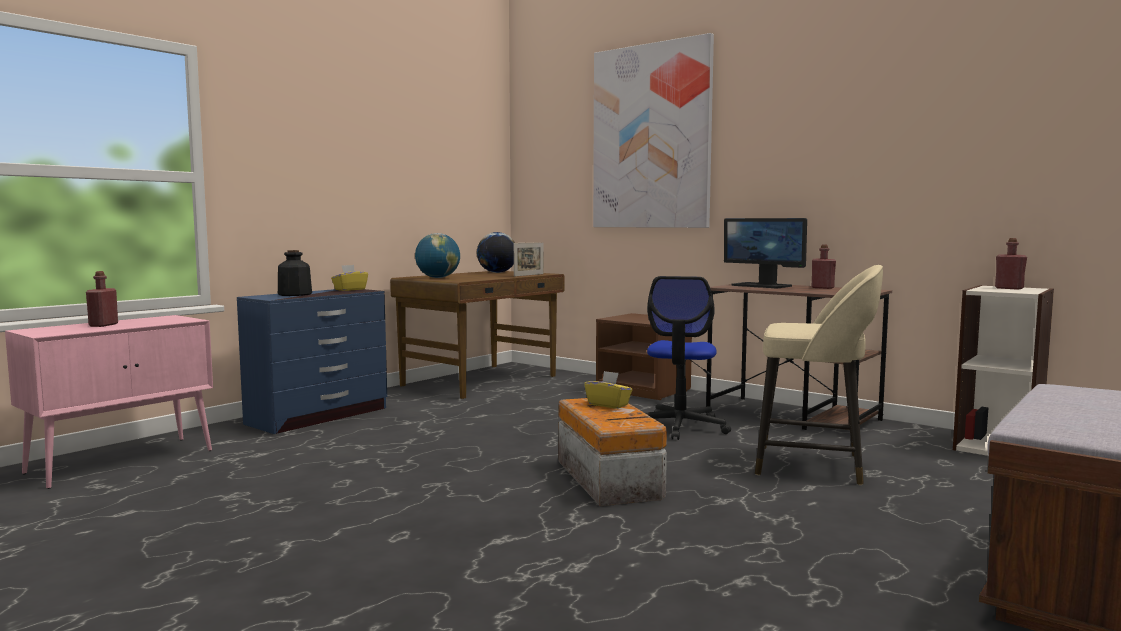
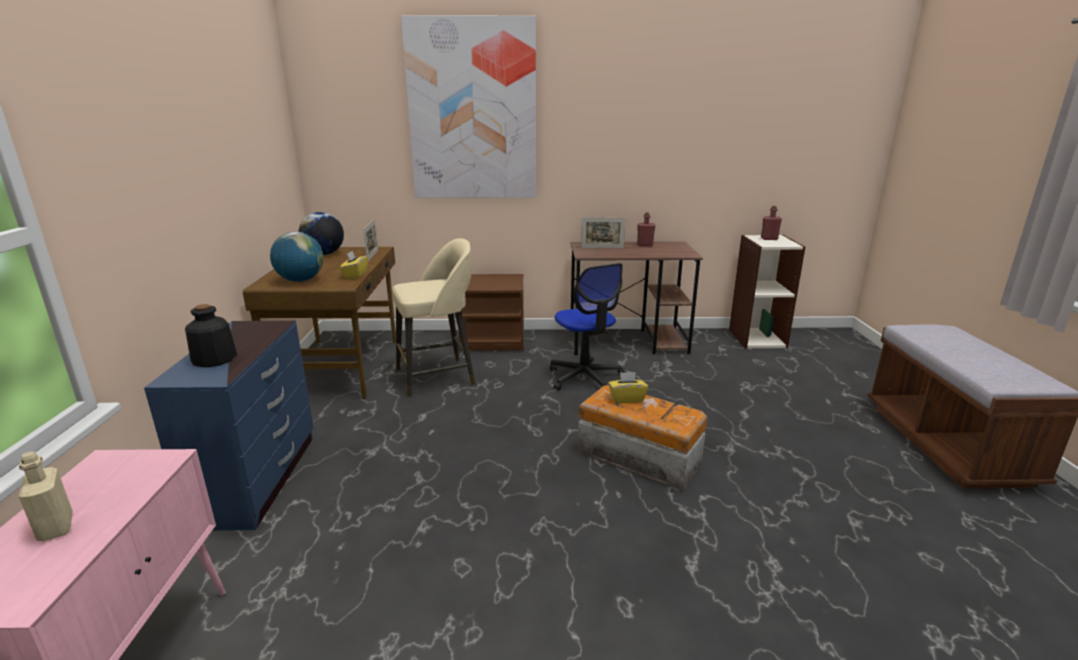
camera: 40 degrees left, 15 degrees up
red bottle [86,271,118,327] -> beige bottle [18,451,73,541]
yellow tissue box [331,265,368,291] -> yellow tissue box moved to [340,251,368,278]
monitor [724,218,807,288] -> picture frame [581,217,626,248]
beige stool [755,265,883,485] -> beige stool moved to [392,238,475,397]

